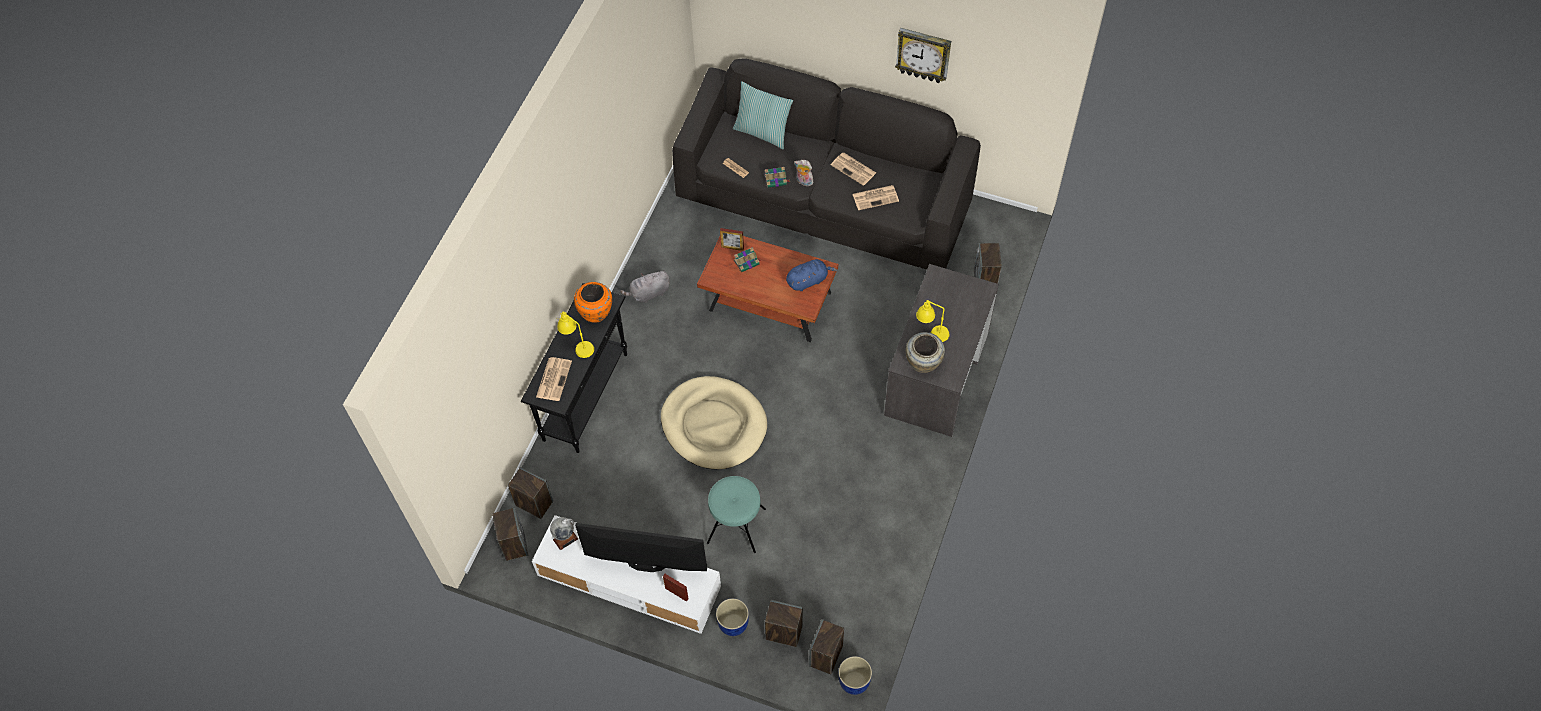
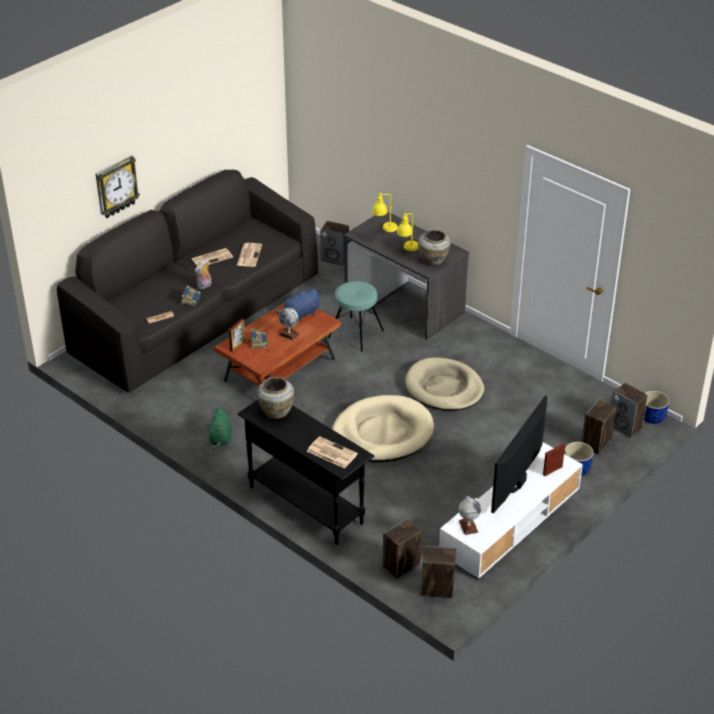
camera: 70 degrees left, 20 degrees down
yellow table lamp [556,311,594,358] -> yellow table lamp moved to [372,193,398,232]
orange vase [574,282,612,323] -> beige vase [257,377,294,419]
grey plush toy [620,270,670,303] -> green plush toy [208,408,232,450]
turquoise stool [707,476,766,553] -> turquoise stool moved to [328,281,384,352]
pillow [733,81,793,150] -> none
blue plush toy [786,259,837,291] -> blue plush toy turned 120 degrees counterclockwise [275,289,320,321]
wall clock [895,28,951,83] -> wall clock moved to [96,156,140,218]
none -> globe [279,308,300,340]
none -> beige dog bed [405,357,484,411]

